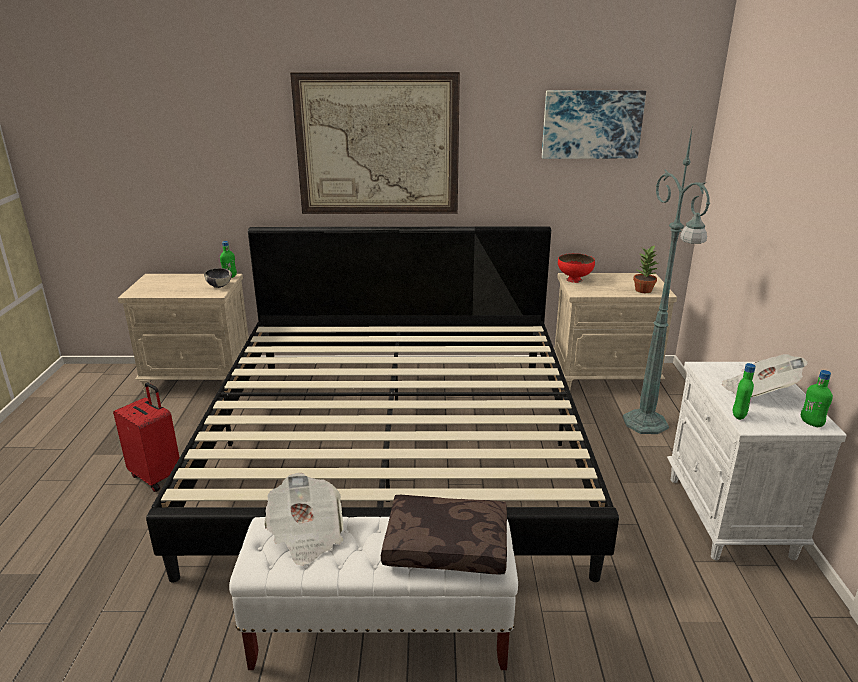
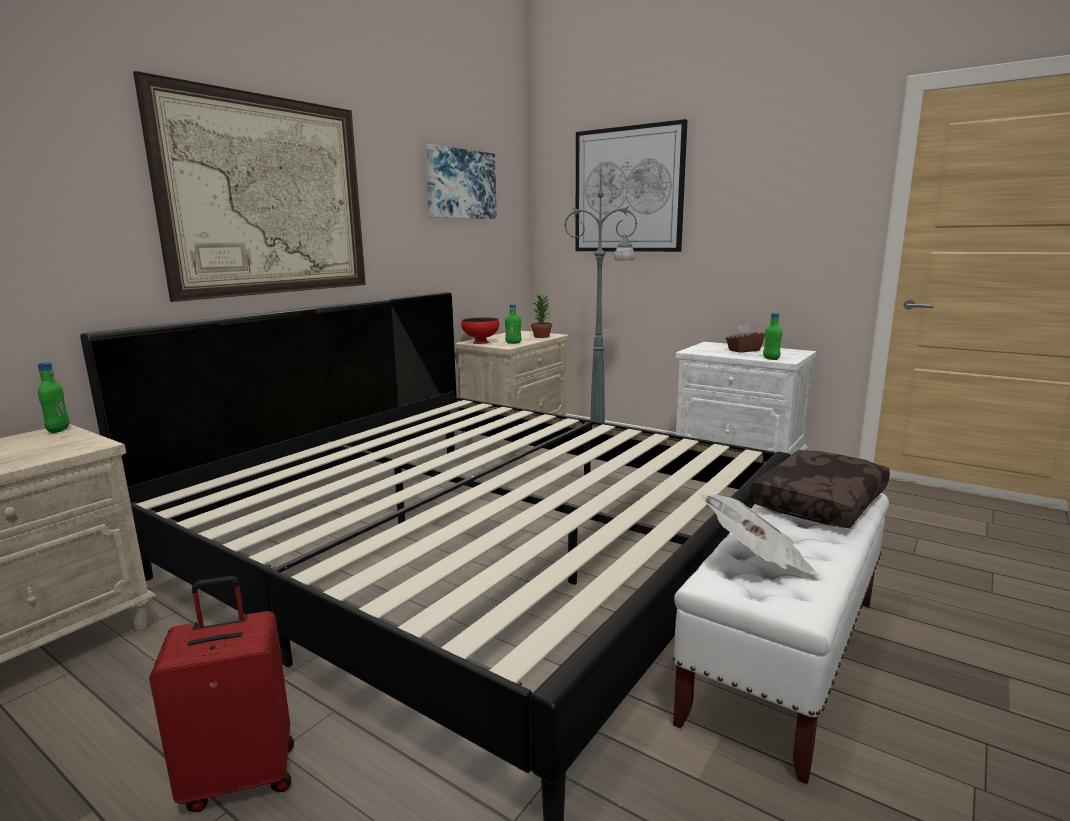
camera: 55 degrees left, 10 degrees down
bowl [204,268,232,288] -> none
newspaper [722,354,808,397] -> brown tissue box [726,324,765,353]
green bottle [801,370,833,427] -> green bottle moved to [505,304,522,344]
none -> picture [575,119,687,252]

